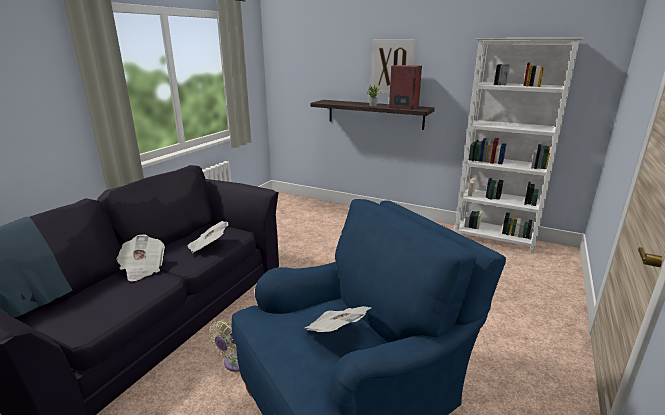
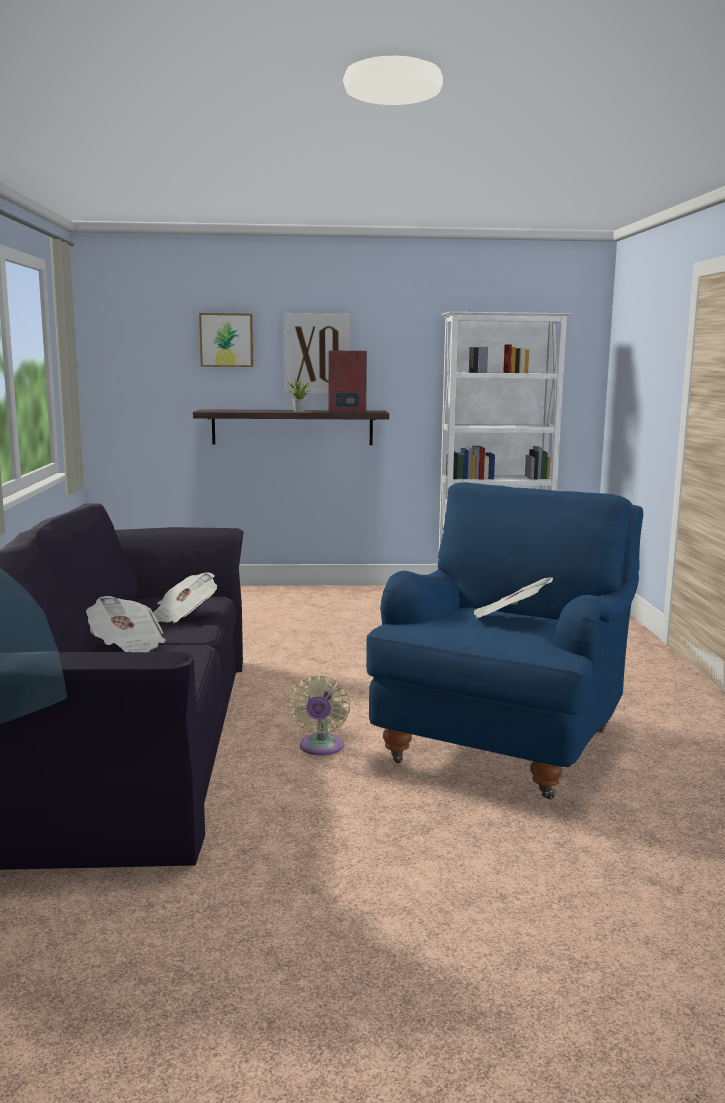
camera: 30 degrees left, 10 degrees down
none -> picture [199,313,253,367]

